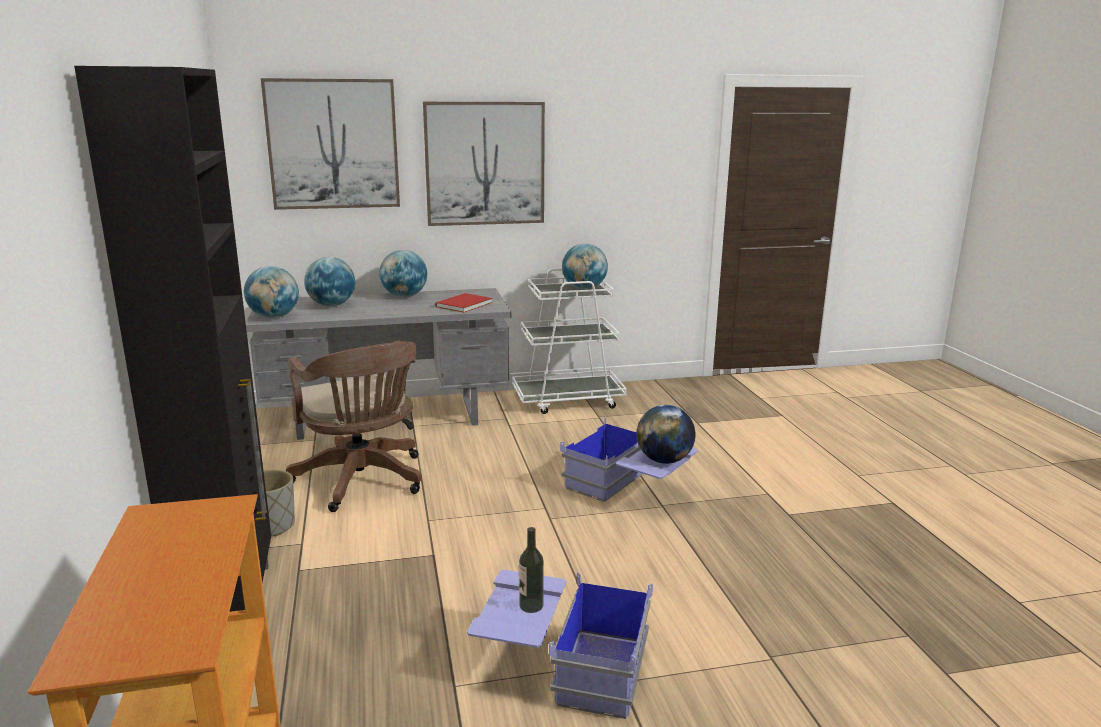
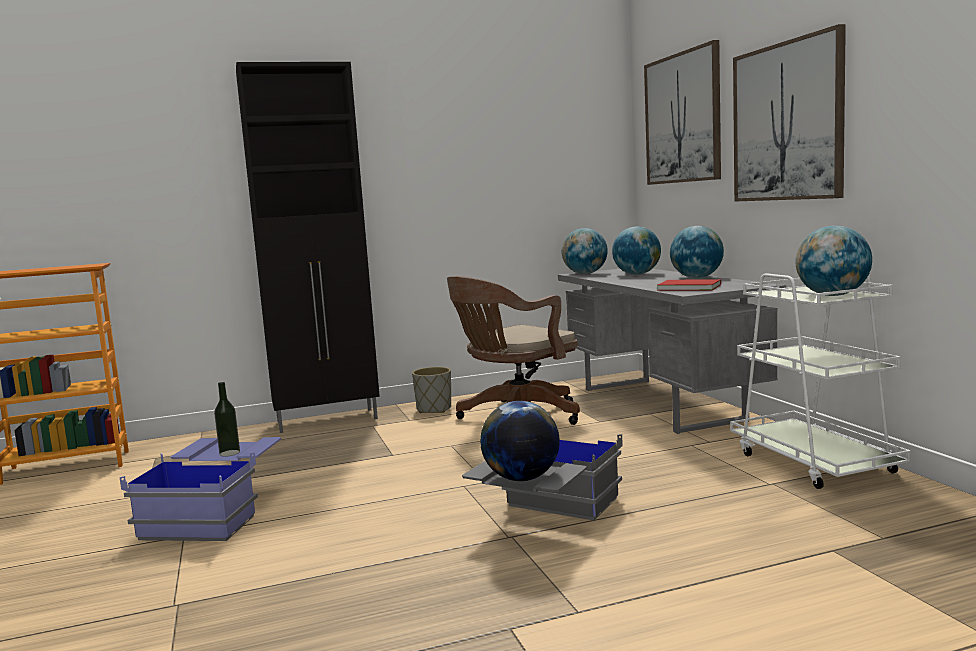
camera: 85 degrees right, 10 degrees down
blue storage box [560,417,698,502] -> grey storage box [462,434,623,520]

